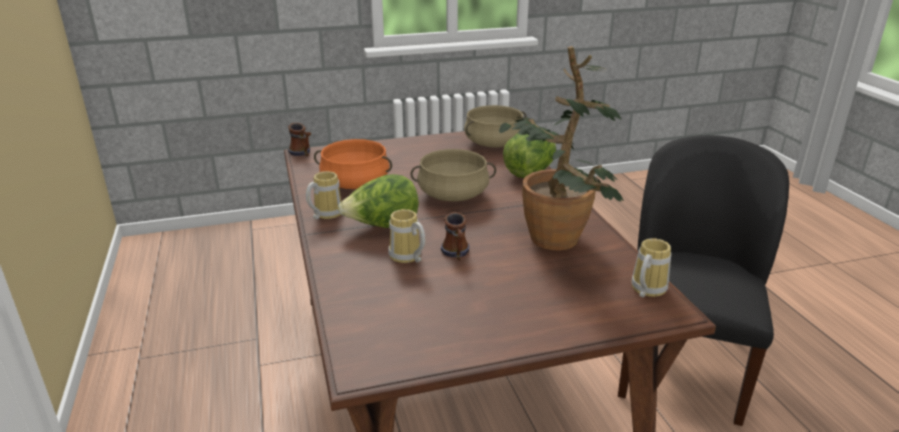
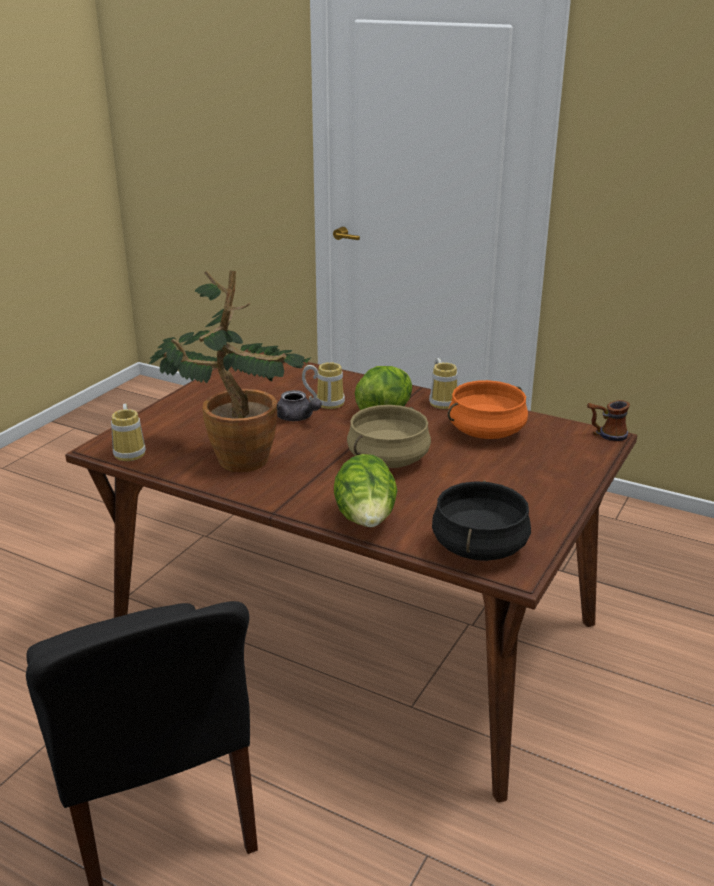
camera: 135 degrees right, 0 degrees up
mug [441,212,470,261] -> grey teapot [277,390,322,421]
beige cooking pot [464,105,526,148] -> black cooking pot [432,480,531,561]

